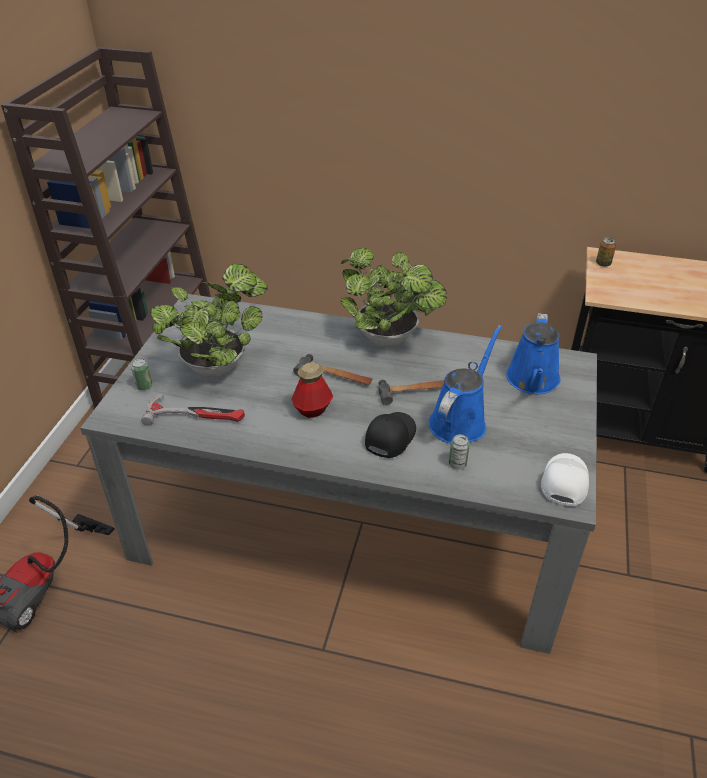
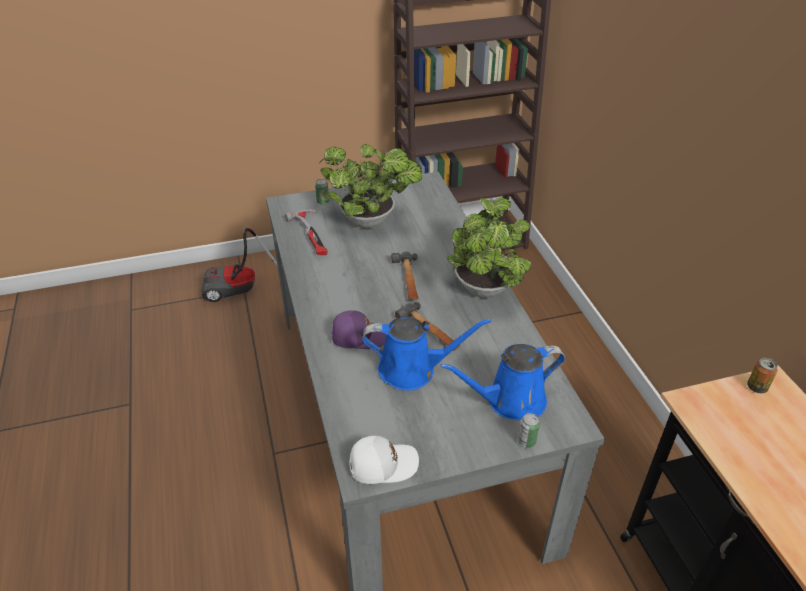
camera: 60 degrees right, 0 degrees up
bottle [291,362,333,418] -> none
black cap [365,412,416,458] -> purple cap [331,310,386,349]
can [449,434,470,470] -> can moved to [518,413,540,448]

